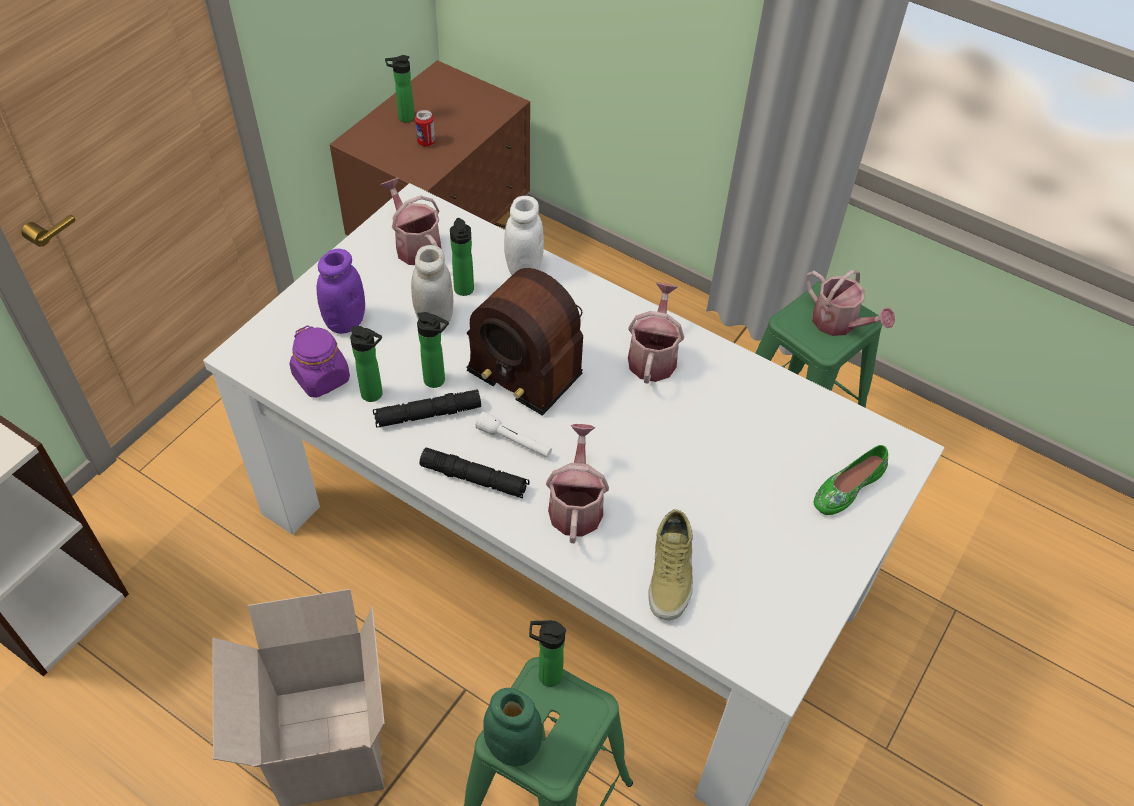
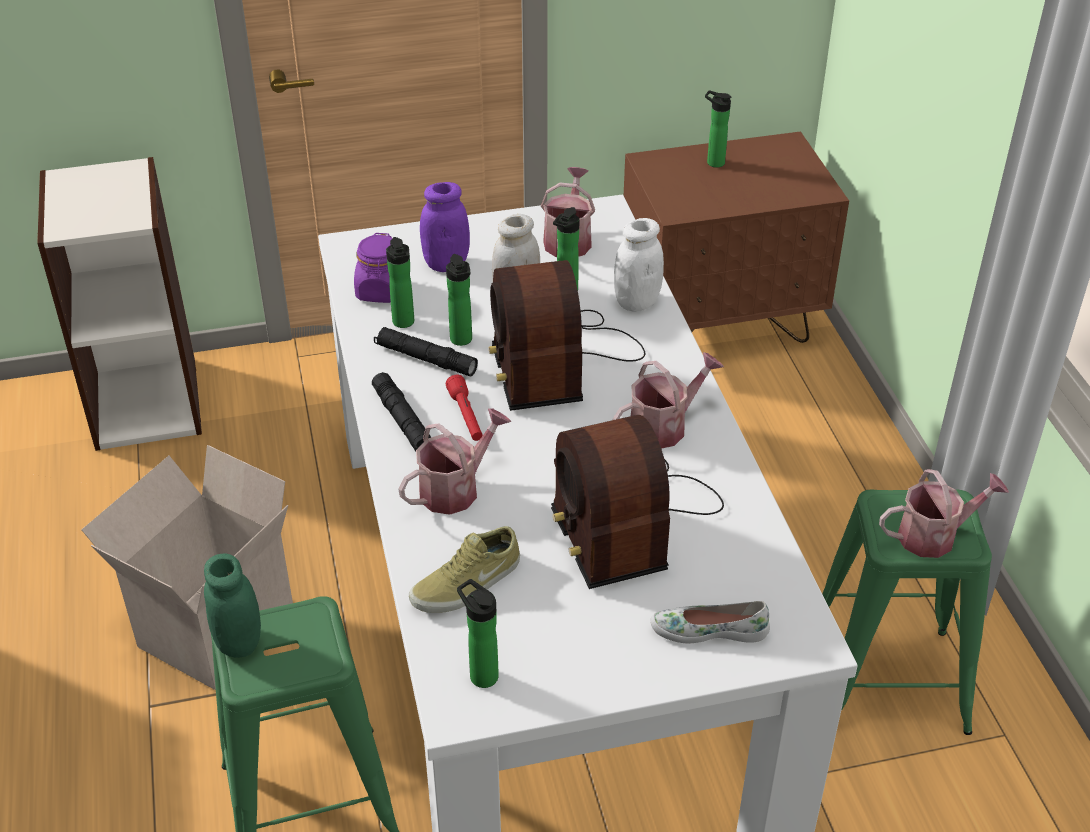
camera: 45 degrees right, 10 degrees down
can [415,110,435,146] -> none
white flashlight [476,411,552,458] -> red flashlight [446,375,483,441]
bottle [529,620,566,687] -> bottle moved to [457,579,499,688]
watering can [805,270,895,336] -> watering can turned 105 degrees counterclockwise [879,469,1009,558]
green shoe [814,445,888,515] -> white shoe [650,601,770,644]
none -> radio [551,415,724,589]

